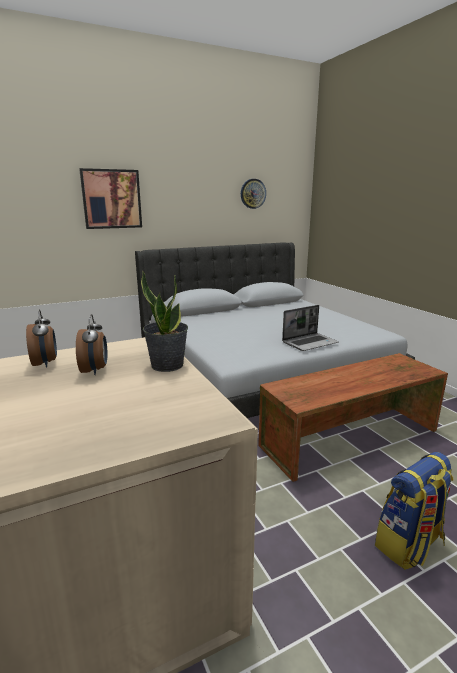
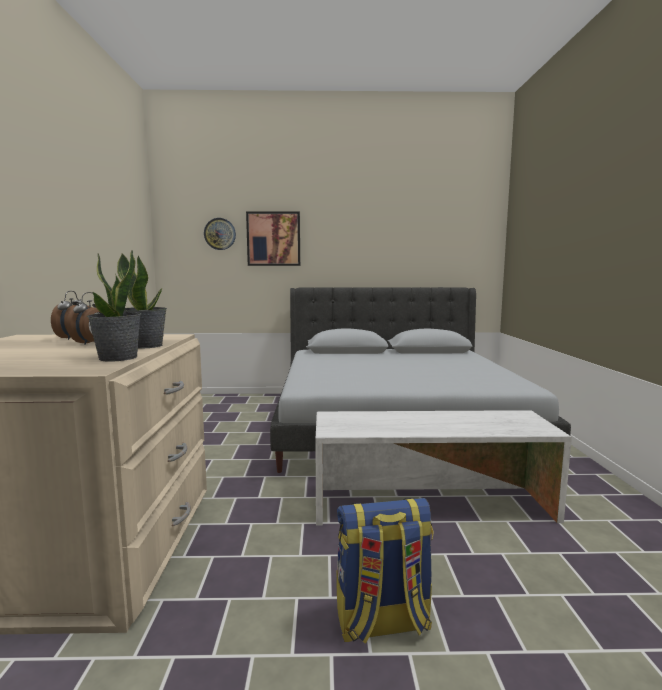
camera: 25 degrees right, 10 degrees down
wall clock [241,179,266,209] -> wall clock moved to [204,218,236,250]
brown bench [258,353,448,482] -> white bench [316,410,572,525]
laptop [282,305,339,351] -> none
none -> potted plant [87,250,141,362]

